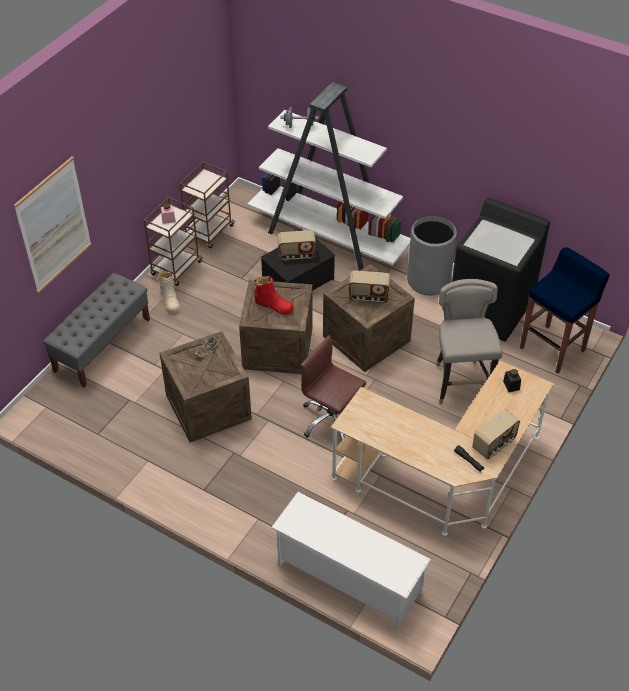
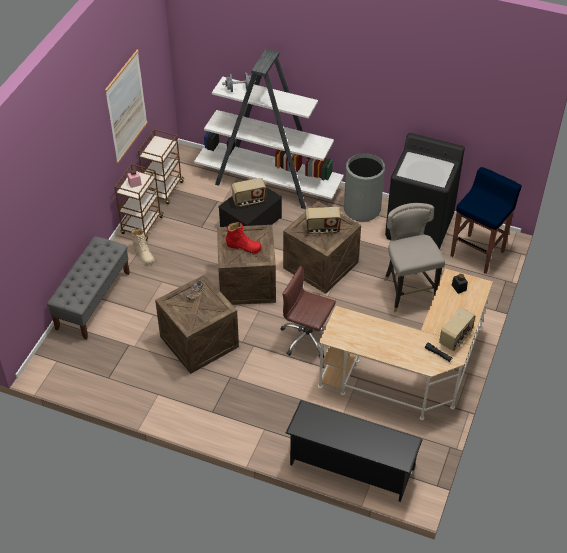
camera: 10 degrees left, 0 degrees up
picture [14,156,92,293] -> picture moved to [105,50,148,164]
white shoe rack [271,492,431,629] -> black shoe rack [286,400,423,502]

